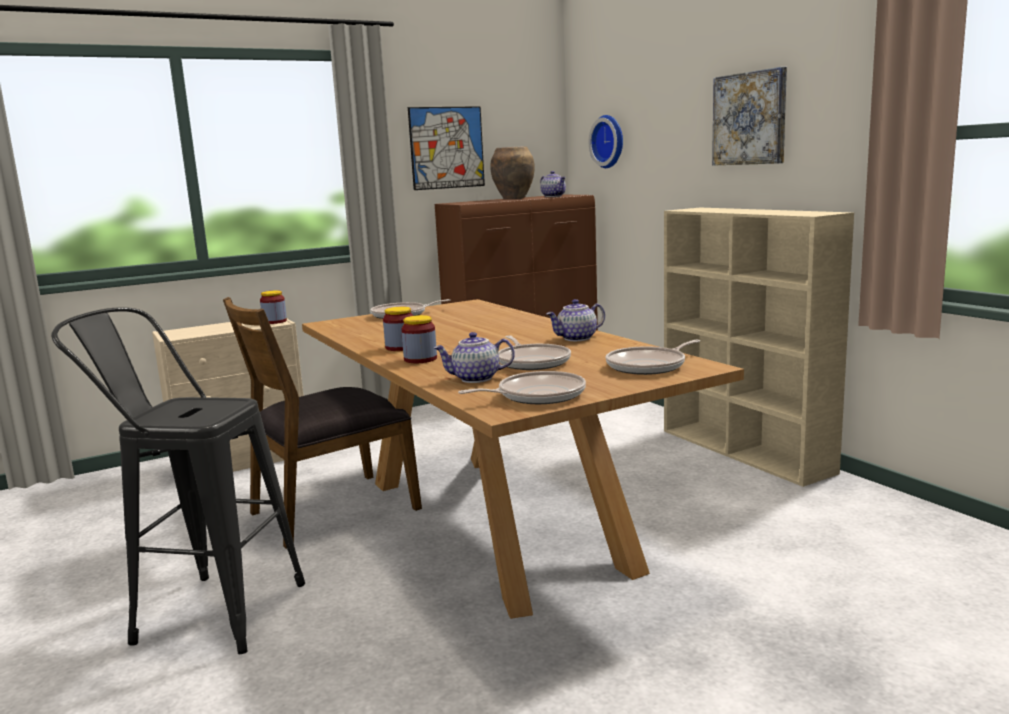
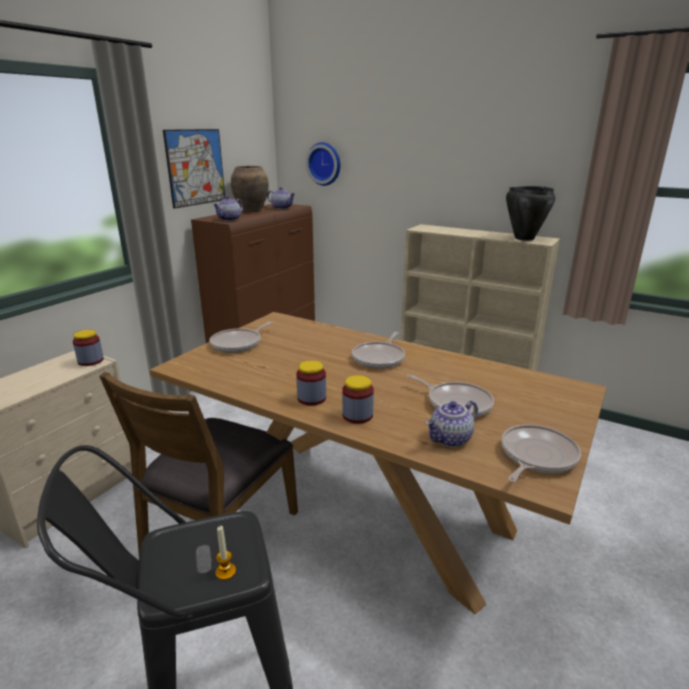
camera: 30 degrees left, 10 degrees up
teapot [547,299,605,341] -> teapot moved to [213,196,243,221]
frying pan [606,340,700,375] -> frying pan moved to [352,332,405,369]
picture [712,67,787,166] -> none
none -> candle [215,526,236,580]
none -> black cooking pot [506,186,555,241]

